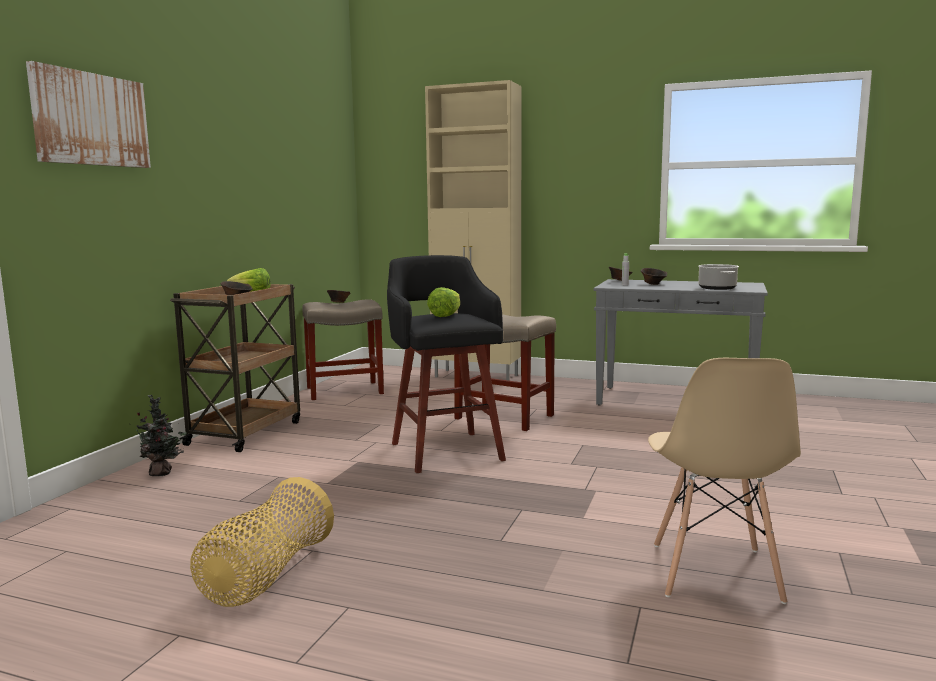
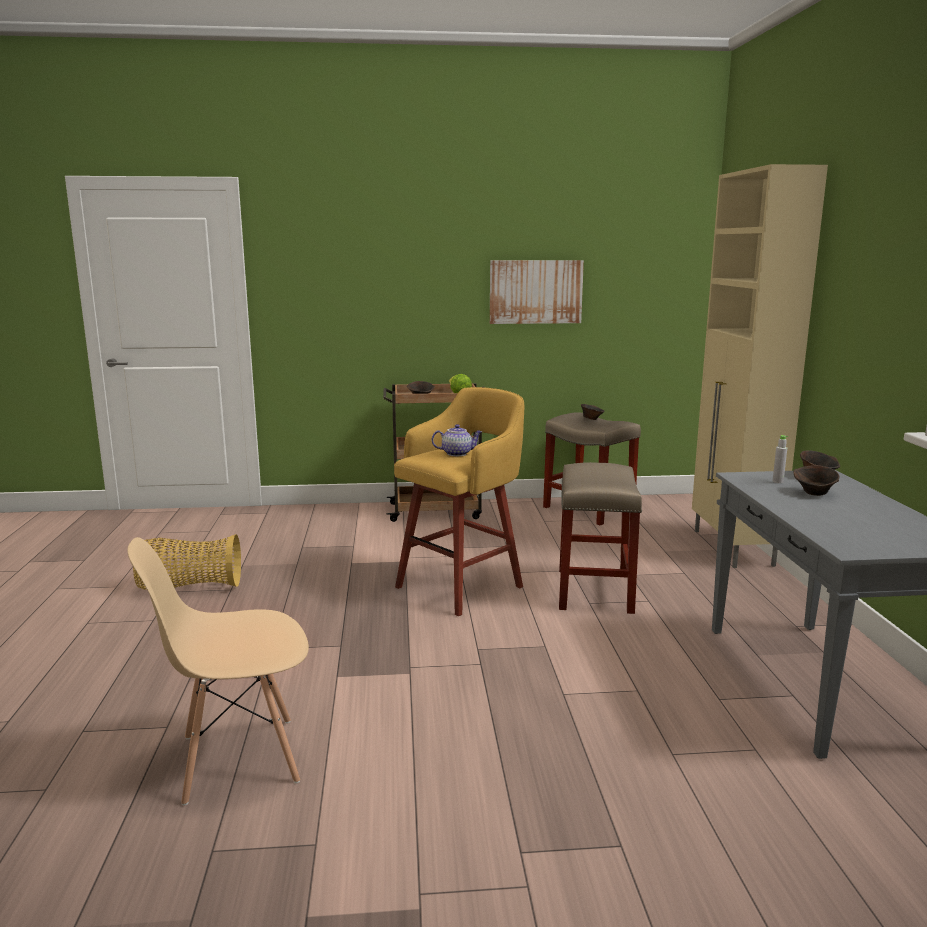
camera: 65 degrees right, 5 degrees up
picture [26,61,151,168] -> picture moved to [490,260,584,324]
potted plant [129,395,187,476] -> none
black stool [387,255,506,473] -> yellow stool [394,387,524,616]
lettuce [427,287,460,317] -> teapot [432,424,482,456]
cooking pot [698,264,739,290] -> none

